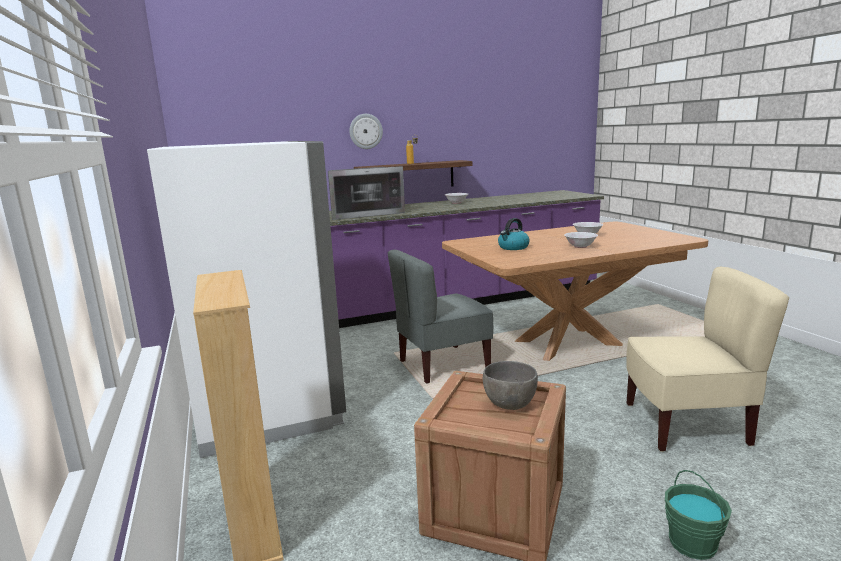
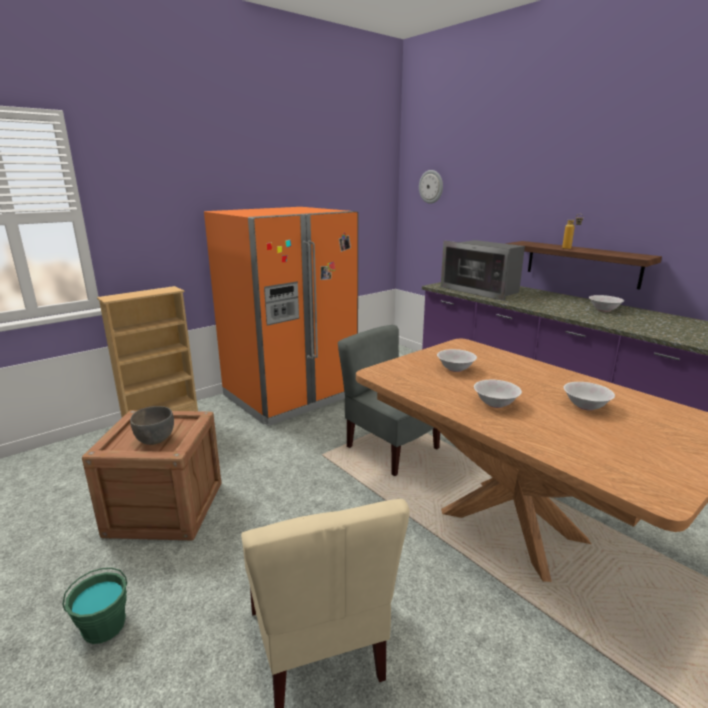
camera: 70 degrees right, 5 degrees up
white fridge [147,141,346,458] -> orange fridge [204,207,358,426]
wall clock [350,114,383,149] -> wall clock moved to [419,170,443,204]
kettle [498,218,530,250] -> white bowl [437,349,477,372]

